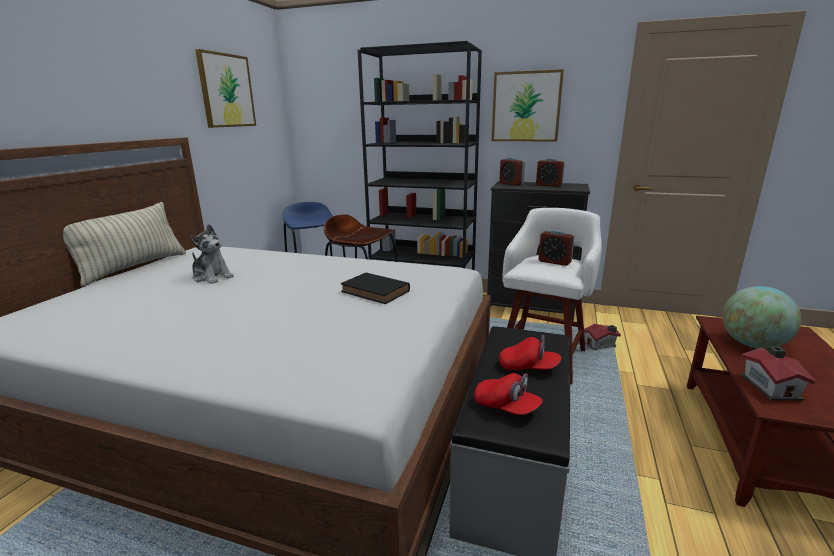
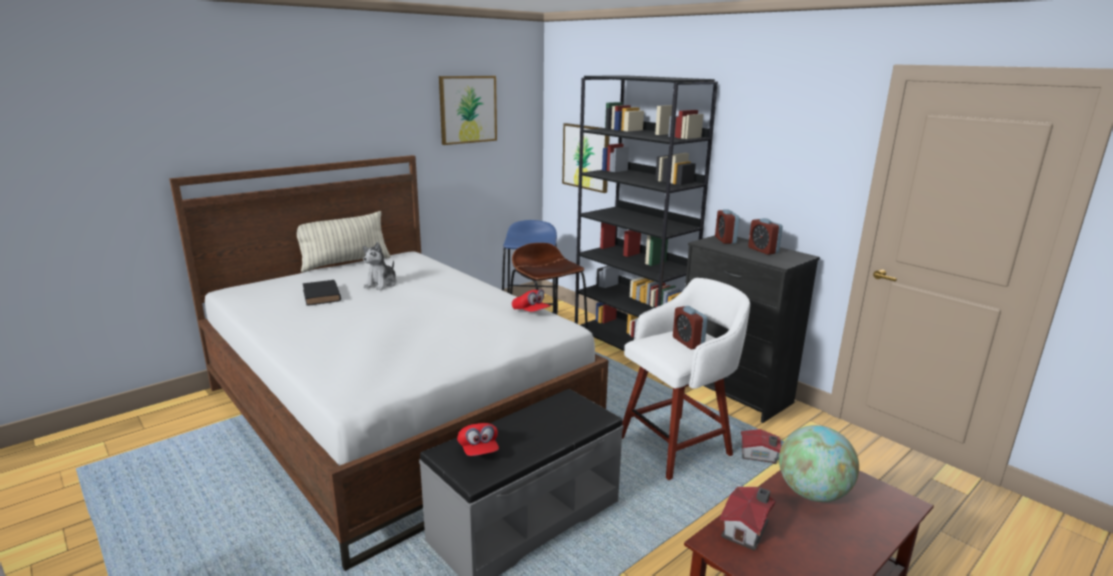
camera: 30 degrees right, 0 degrees up
plush toy [190,224,234,284] -> plush toy turned 45 degrees clockwise [363,242,397,290]
black book [341,272,410,304] -> black book moved to [303,280,341,306]
picture [492,69,564,141] -> picture moved to [562,123,610,193]
red cap [499,335,561,371] -> red cap moved to [512,289,551,312]

